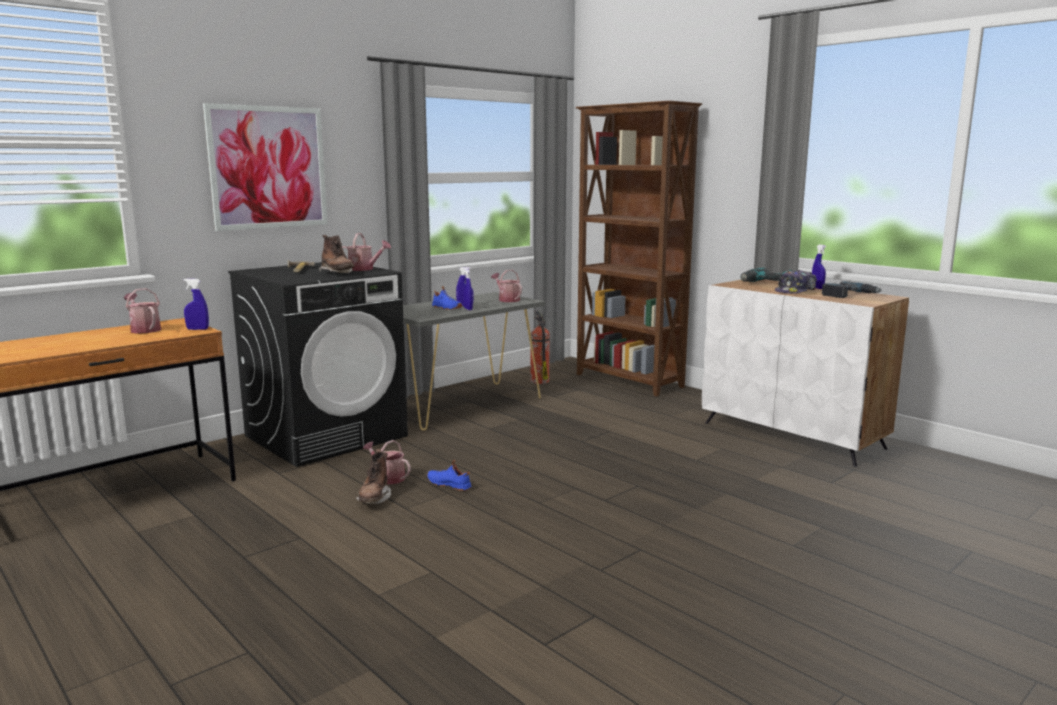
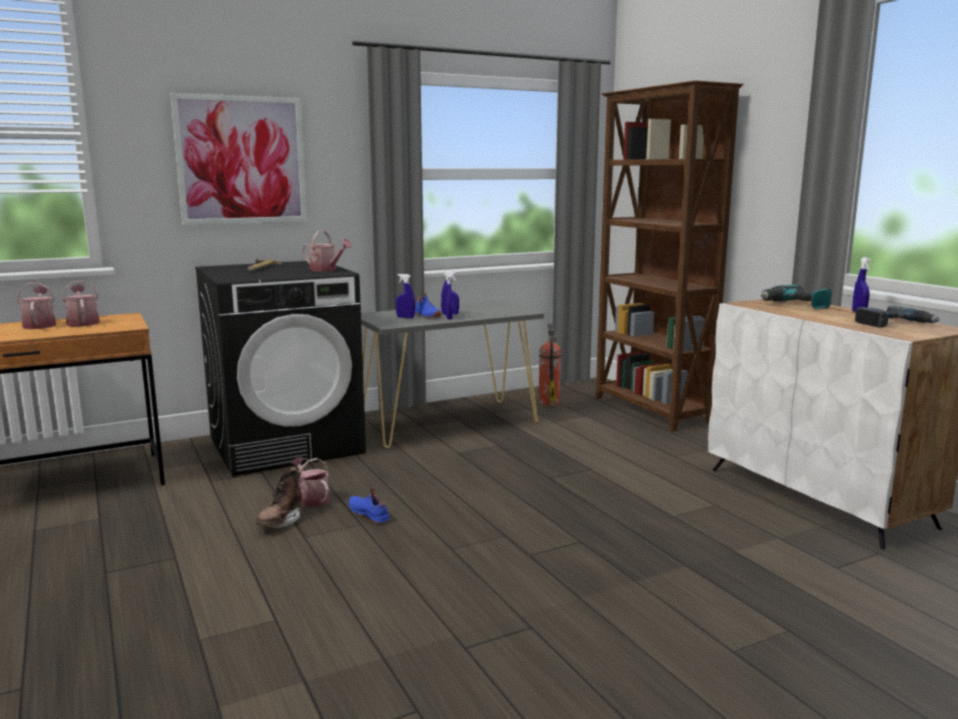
camera: 15 degrees right, 0 degrees up
blue spray bottle [183,279,209,330] -> blue spray bottle moved to [396,274,415,318]
brown boot [319,235,354,273] -> none
watering can [491,270,522,302] -> watering can moved to [17,283,56,329]
cap [775,270,817,294] -> none

